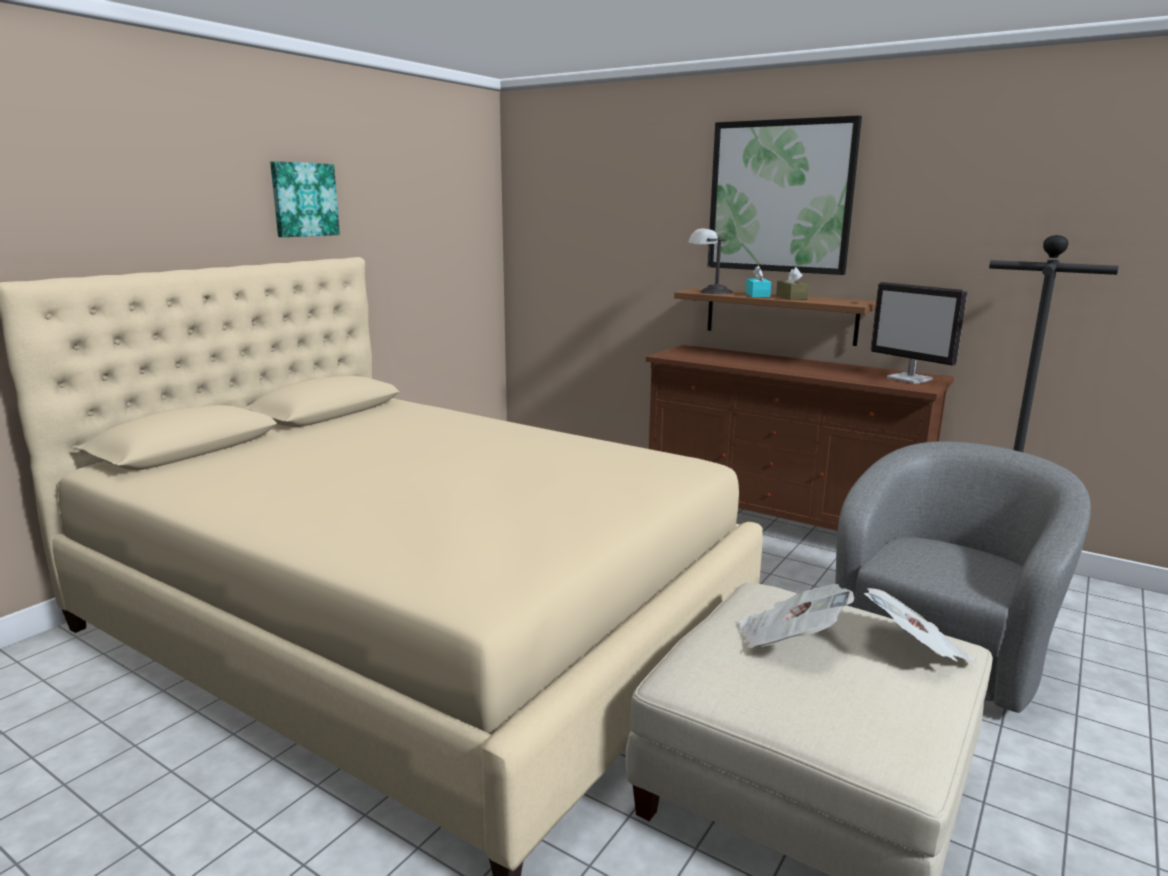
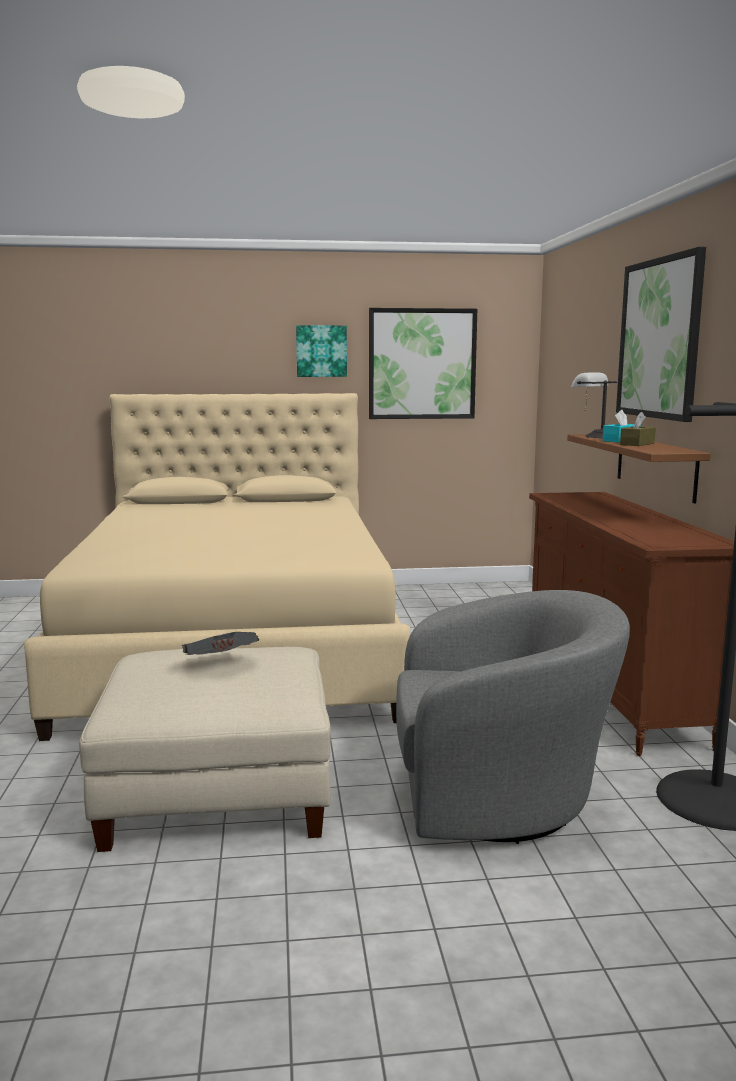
camera: 50 degrees right, 5 degrees down
newspaper [864,588,977,663] -> none
monitor [871,282,967,384] -> none
none -> picture [369,308,477,419]

